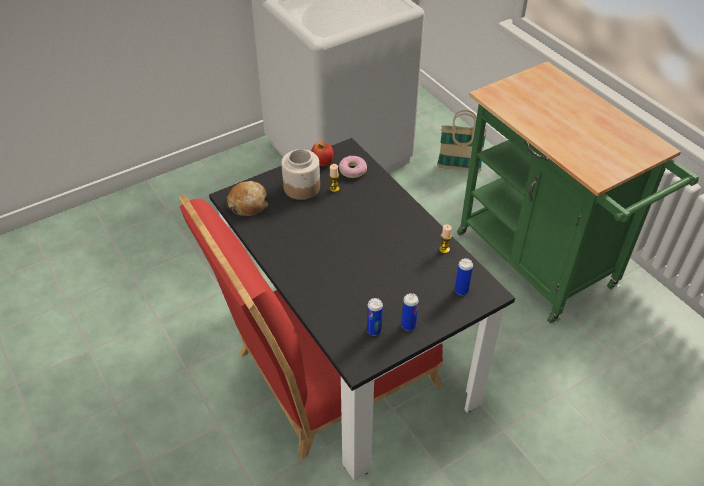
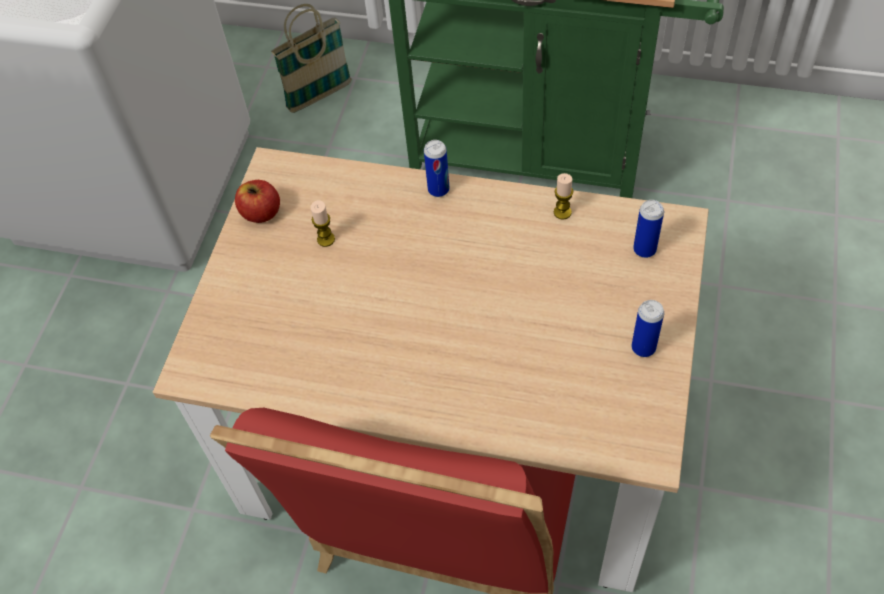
camera: 40 degrees left, 10 degrees up
black dining table [209,138,515,481] -> beige dining table [153,147,709,592]
bread [226,181,268,216] -> none
jar [281,149,320,200] -> none
donut [339,156,367,178] -> none
can [367,298,383,336] -> can moved to [424,140,449,197]

